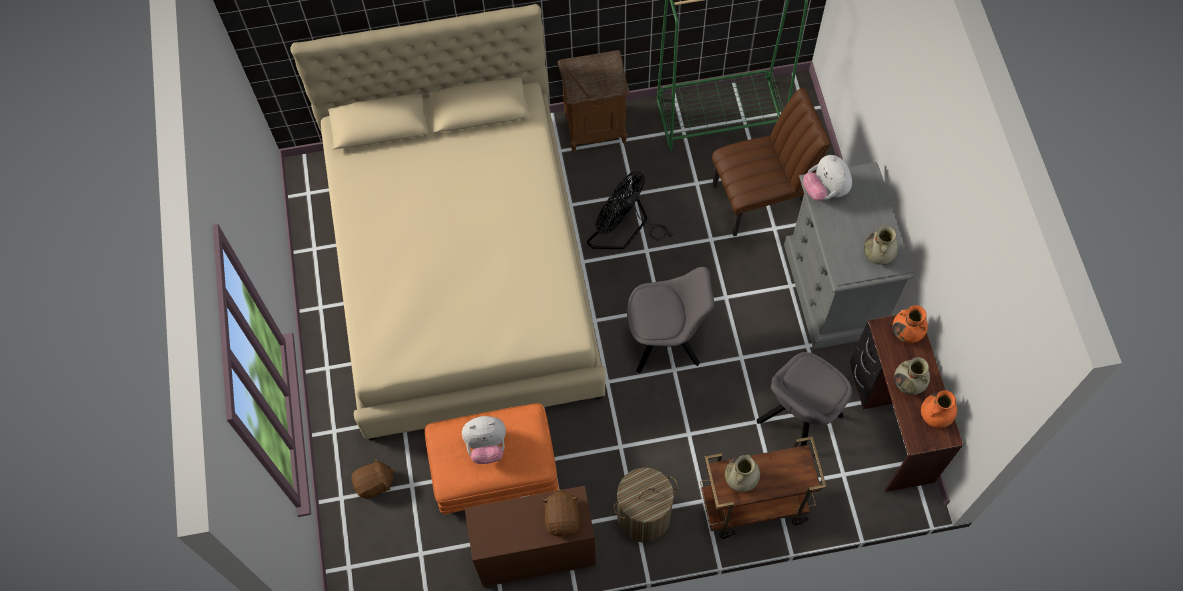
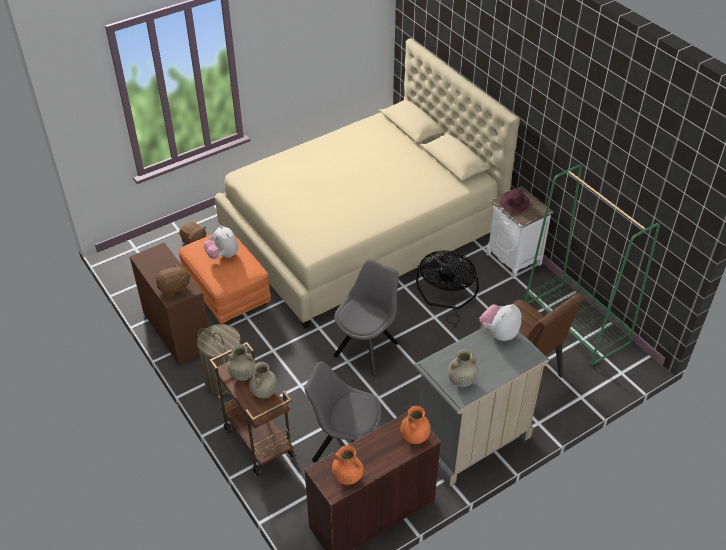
camera: 65 degrees right, 20 degrees down
brown nightstand [558,50,630,152] -> white nightstand [486,186,554,279]
grey chair [627,267,714,373] -> grey chair turned 120 degrees counterclockwise [334,259,399,376]
beige vase [894,357,930,395] -> beige vase moved to [249,362,278,399]
none -> purple hat [500,189,530,213]

